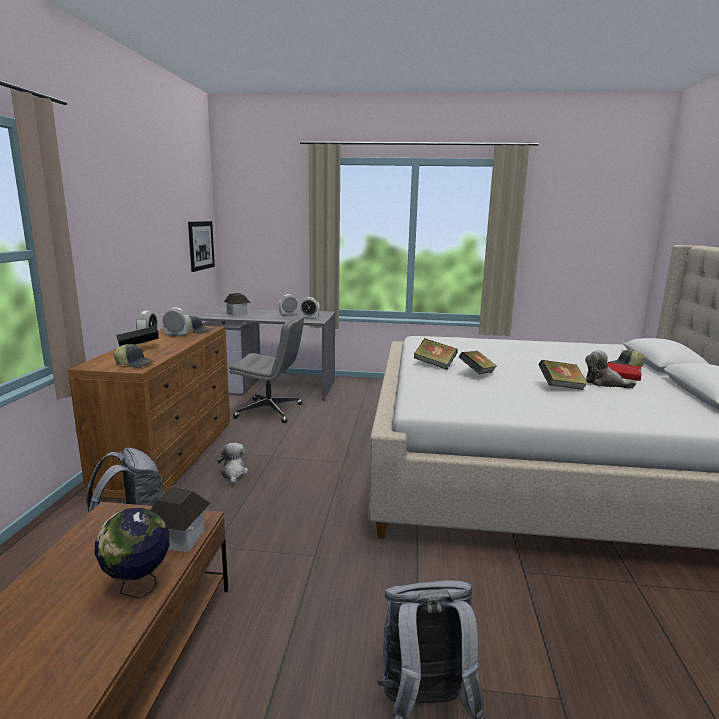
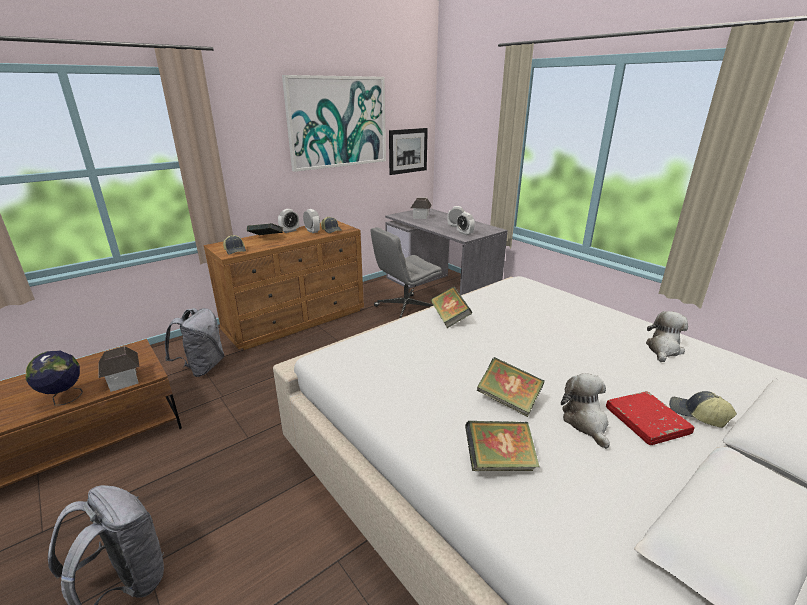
camera: 45 degrees right, 10 degrees up
plush toy [218,443,248,485] -> plush toy moved to [646,311,688,362]
grey office chair [229,316,304,423] -> grey office chair turned 90 degrees clockwise [370,227,442,318]
book [459,351,497,374] -> book moved to [465,421,540,471]
none -> picture [282,75,386,172]

